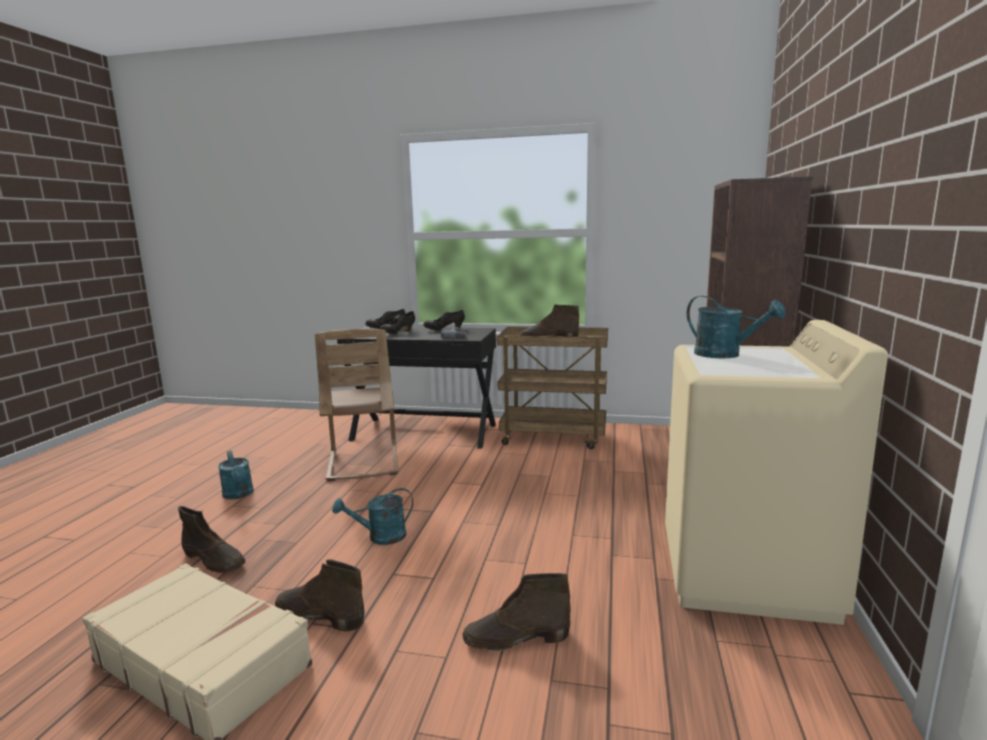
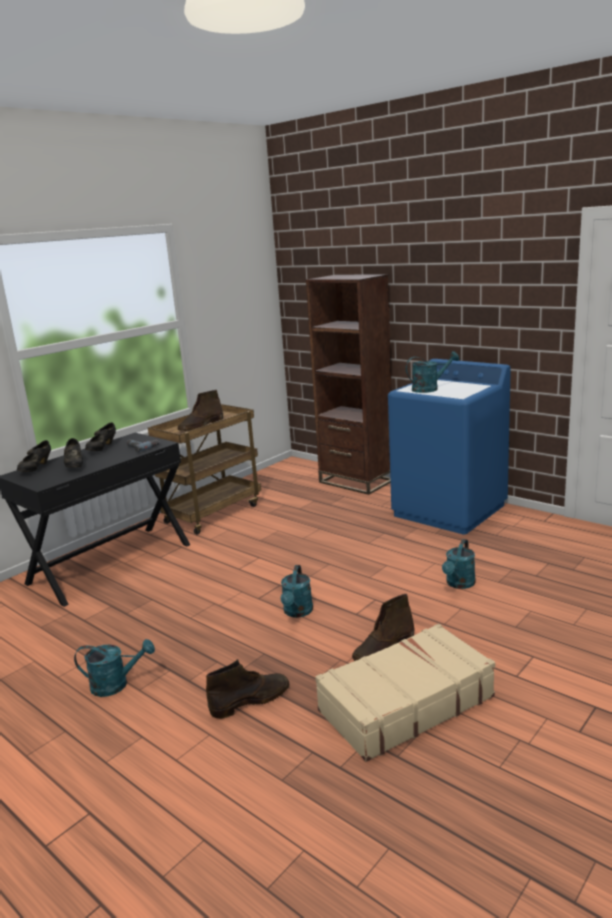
camera: 60 degrees left, 5 degrees up
brown chair [315,329,398,481] -> none
brown boot [463,573,570,652] -> turquoise watering can [442,539,476,589]
beige washing machine [665,320,888,625] -> blue washing machine [388,359,511,535]

